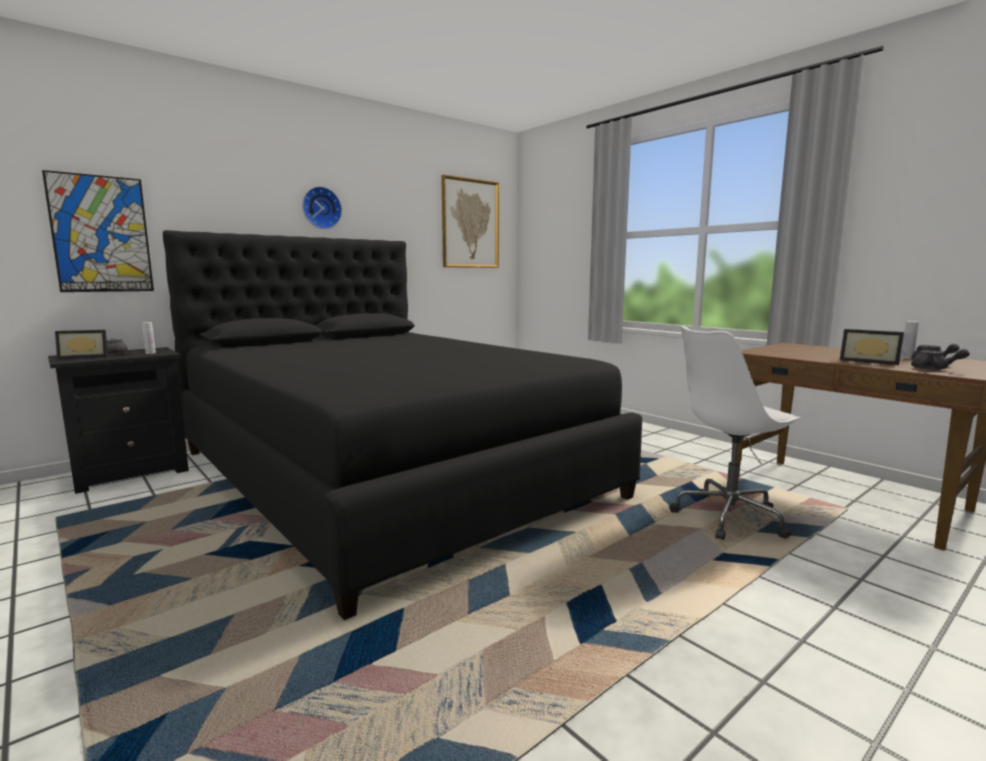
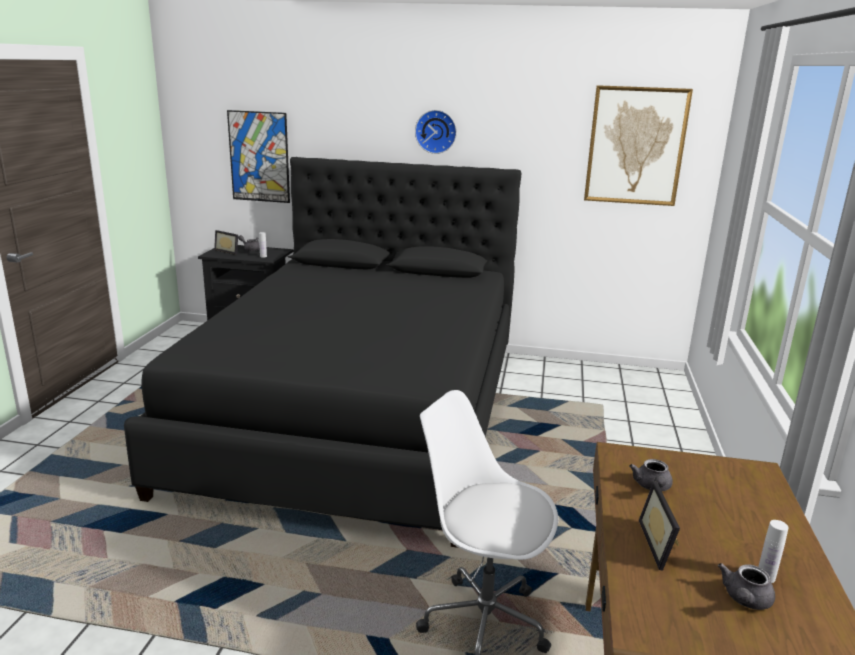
camera: 50 degrees right, 10 degrees up
grey teapot [911,349,970,370] -> grey teapot moved to [629,459,673,491]

